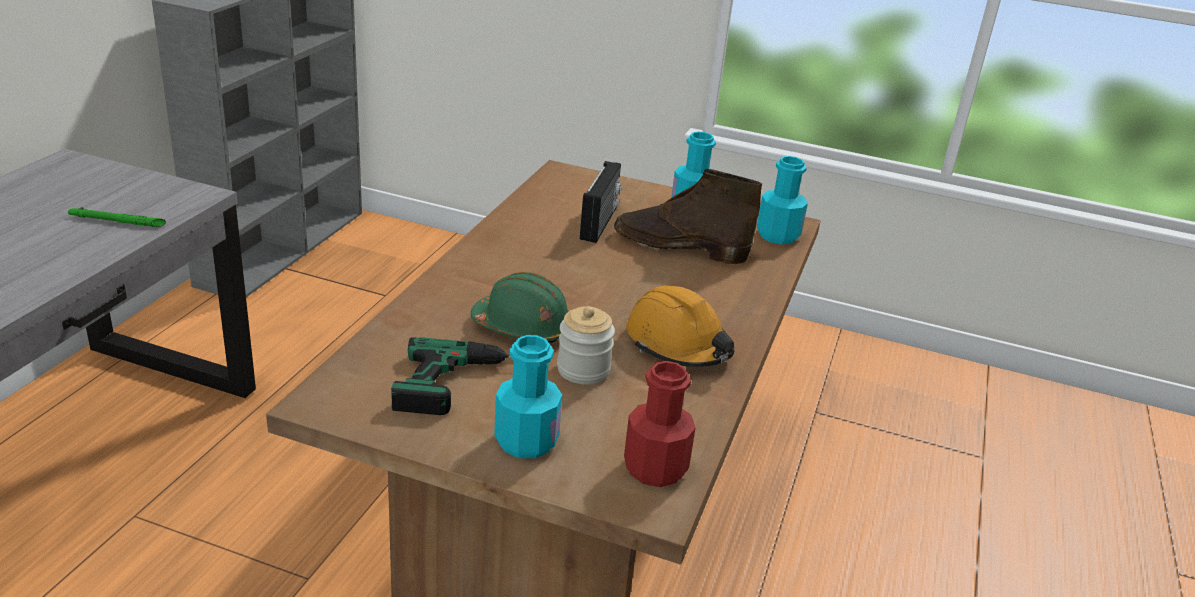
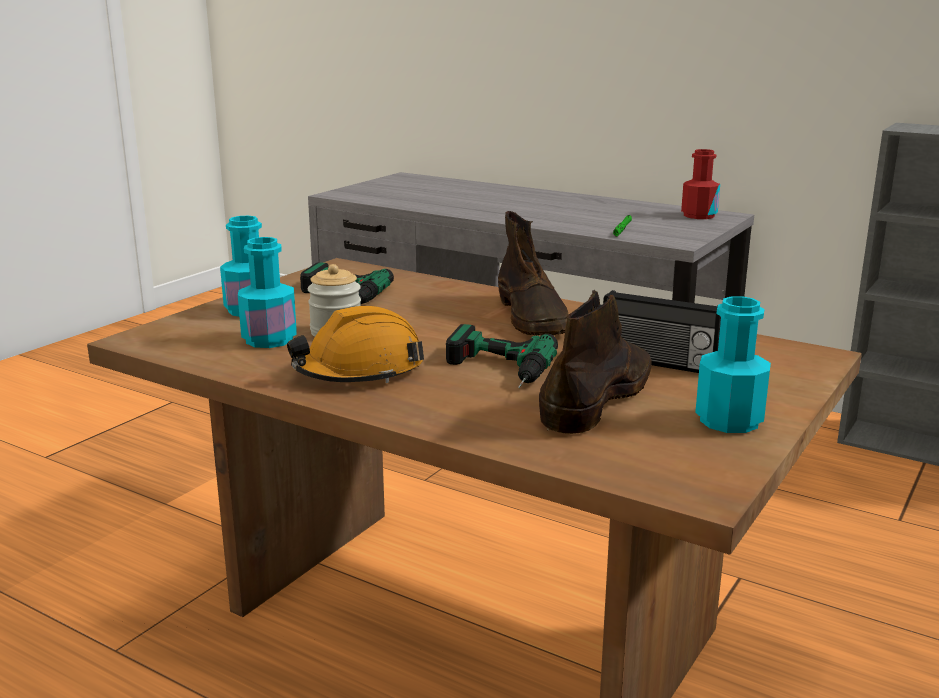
camera: 105 degrees right, 10 degrees down
green hard hat [471,272,569,343] -> none
red bottle [624,361,696,487] -> red bottle moved to [681,149,720,219]
turquoise bottle [757,156,808,244] -> turquoise bottle moved to [238,237,297,348]
none -> power drill [446,324,558,388]
none -> brown boot [498,211,568,335]

